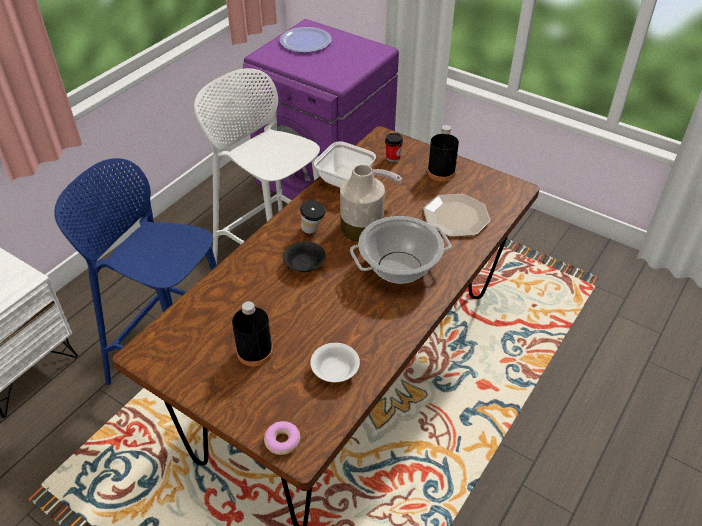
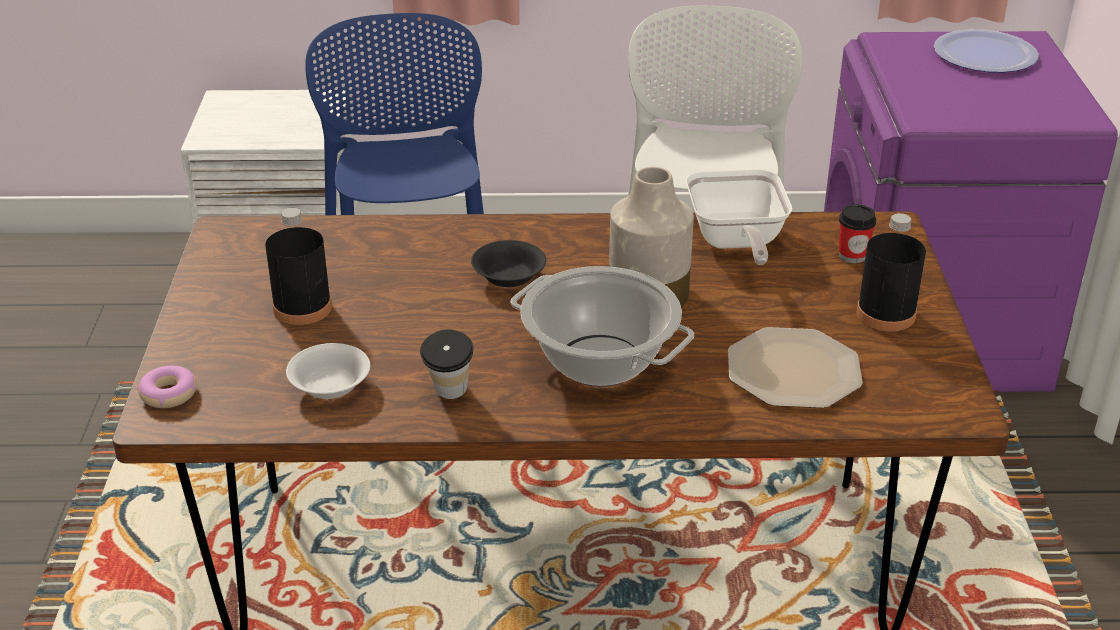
camera: 55 degrees right, 10 degrees down
cup [300,200,326,234] -> cup moved to [420,329,474,399]

